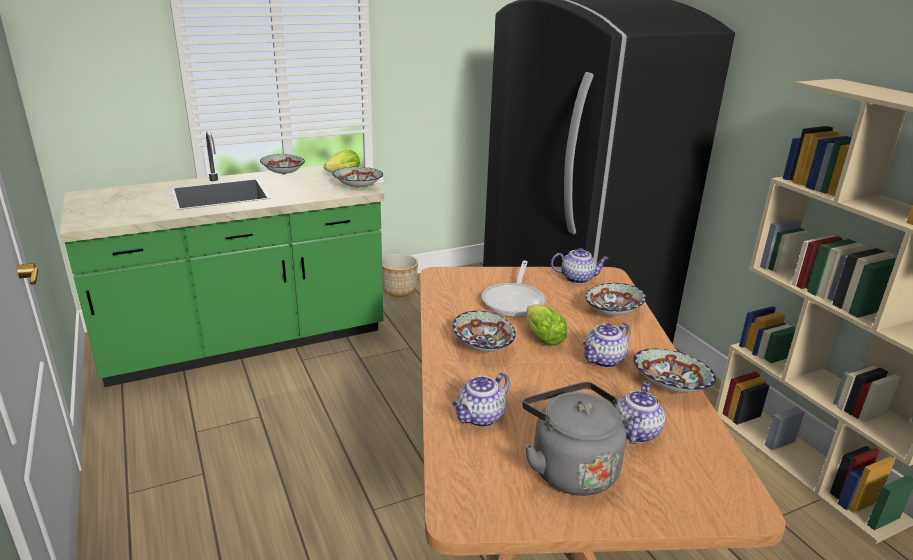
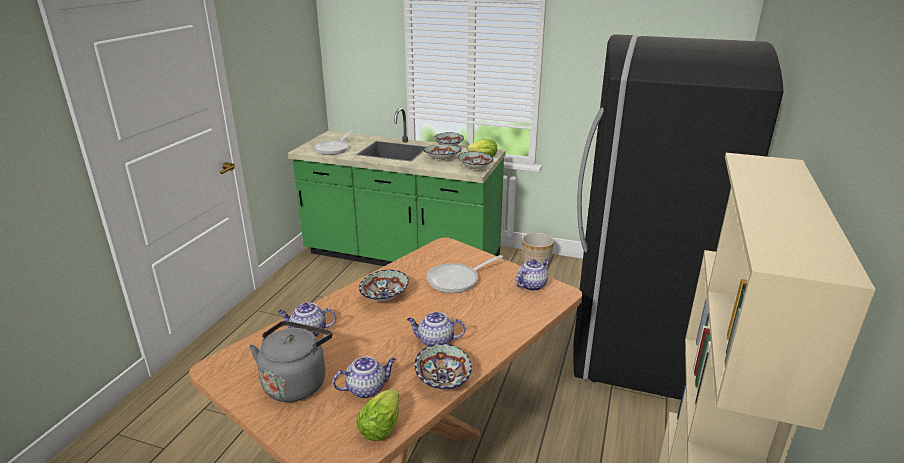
camera: 45 degrees right, 0 degrees up
lettuce [526,304,567,346] -> lettuce moved to [356,389,399,441]
teapot [551,248,609,284] -> teapot turned 90 degrees counterclockwise [515,258,550,291]
bowl [585,283,646,316] -> bowl moved to [423,145,461,160]
none -> frying pan [314,131,353,155]

